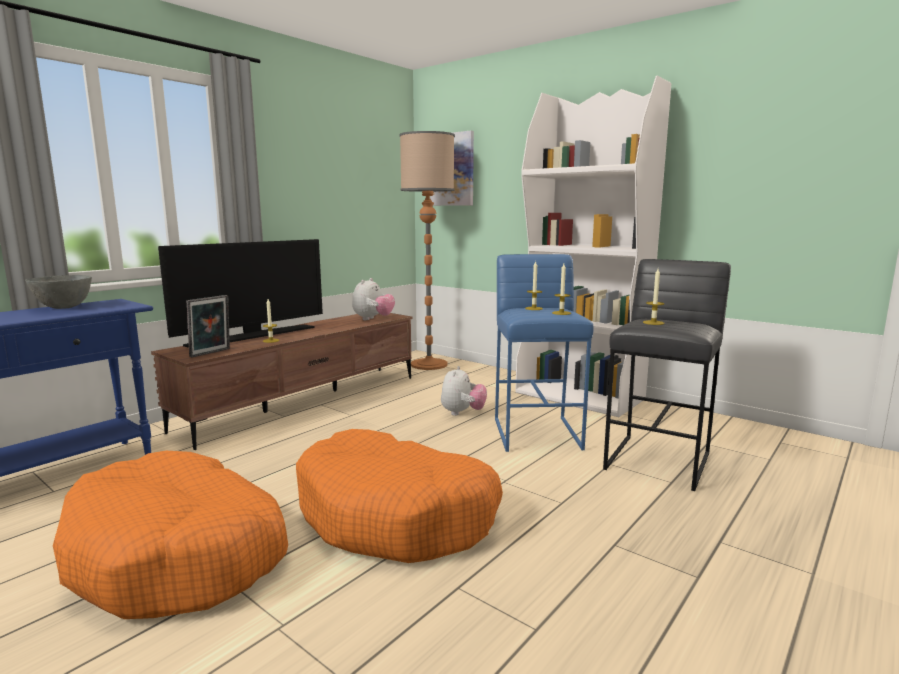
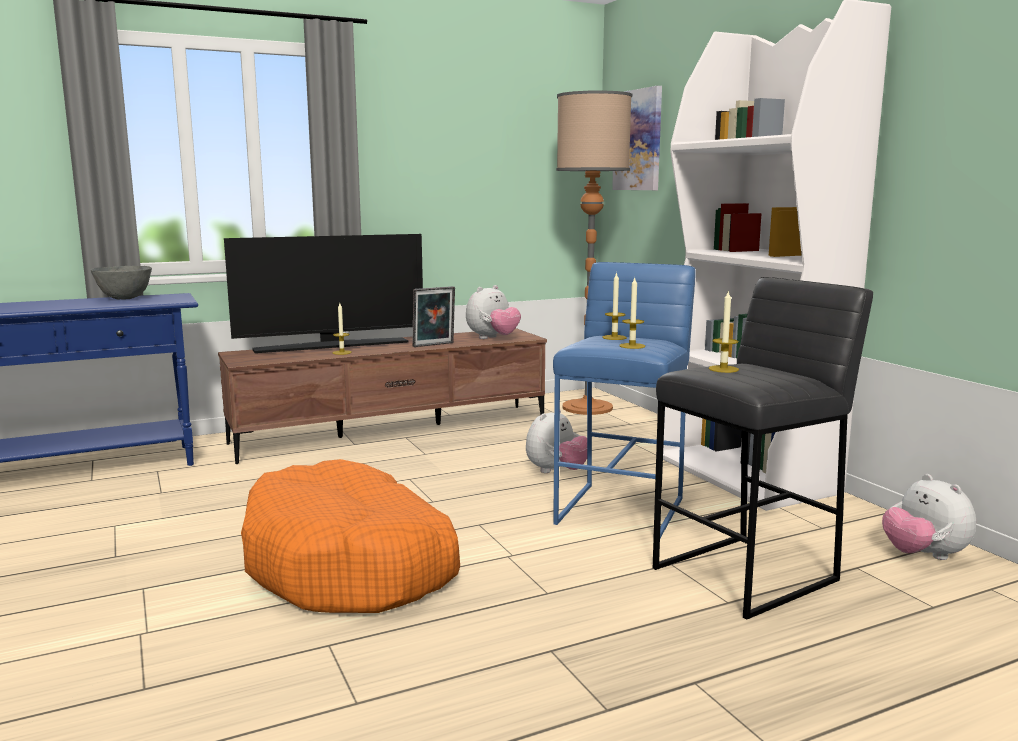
camera: 25 degrees right, 0 degrees up
orange dog bed [53,451,288,619] -> none
picture frame [187,295,230,357] -> picture frame moved to [412,286,455,347]
none -> plush toy [882,474,976,560]

